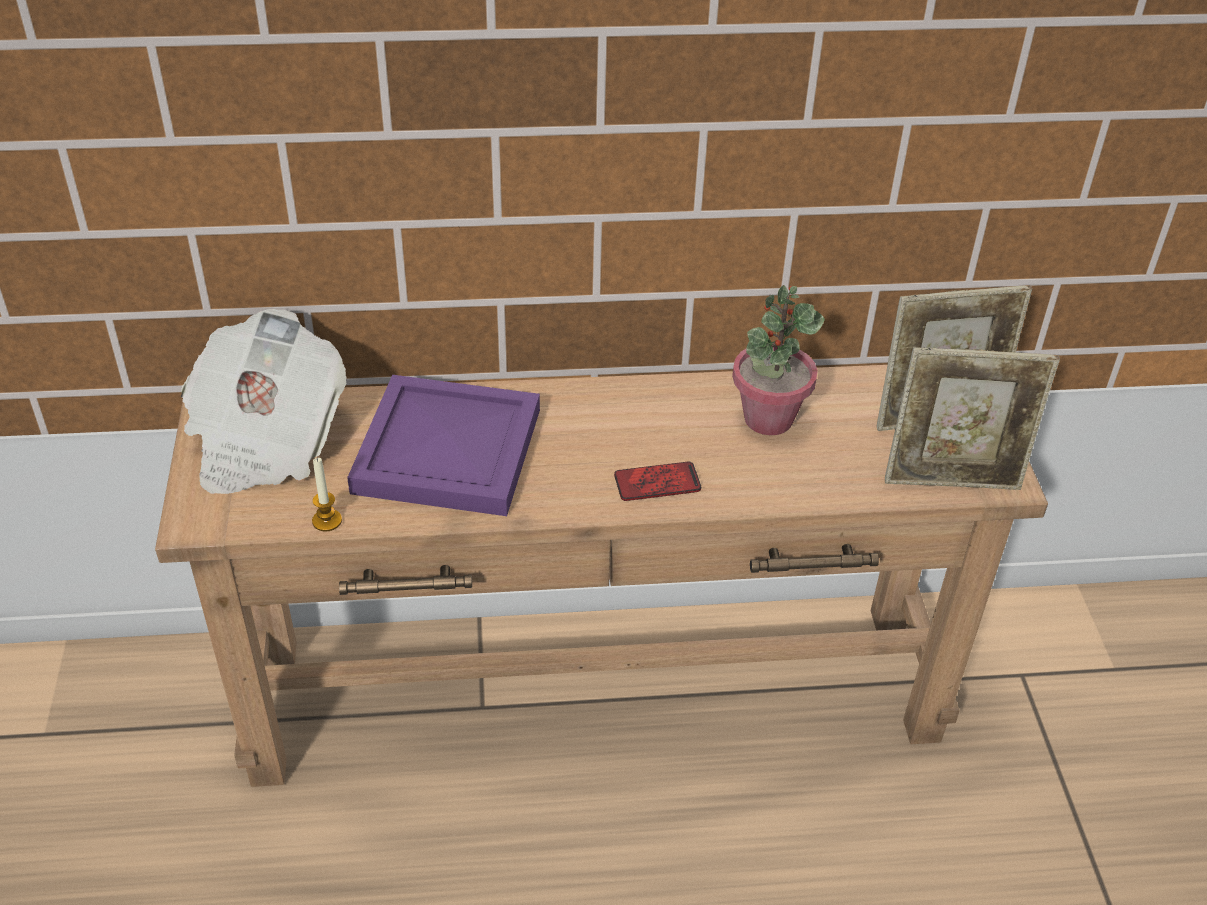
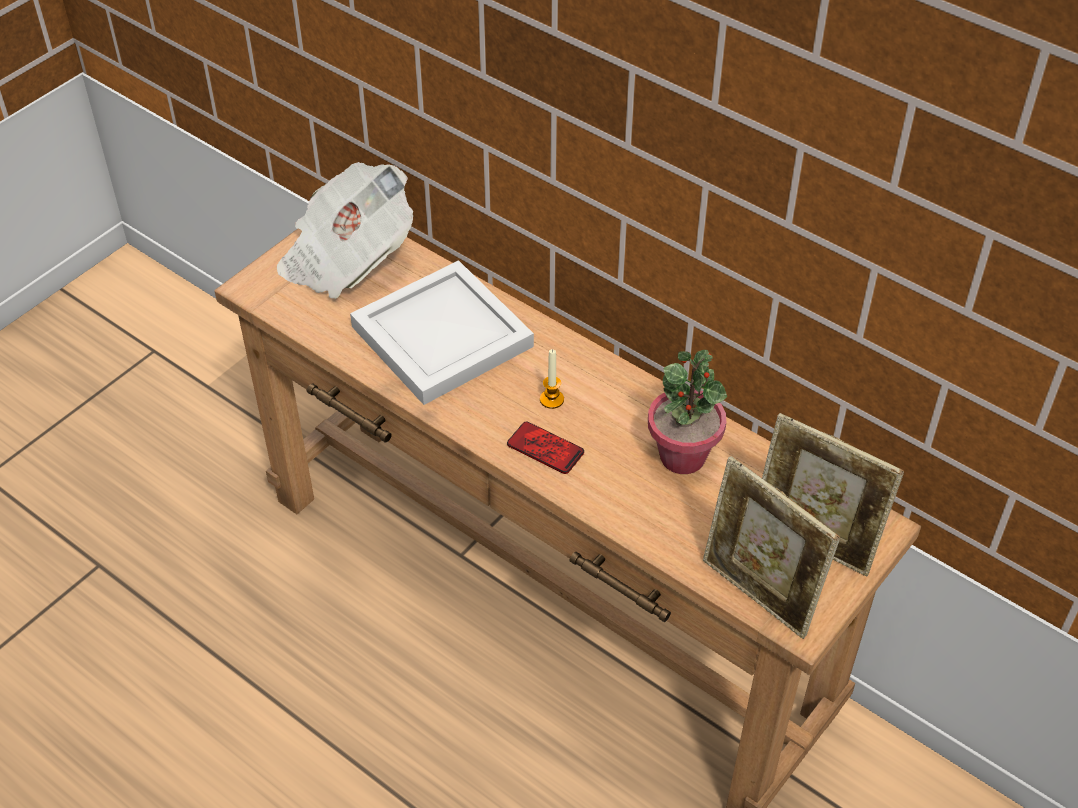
camera: 45 degrees right, 5 degrees up
candle [312,458,342,532] -> candle moved to [540,349,564,409]
purple tray [347,375,540,516] -> white tray [350,260,534,405]

